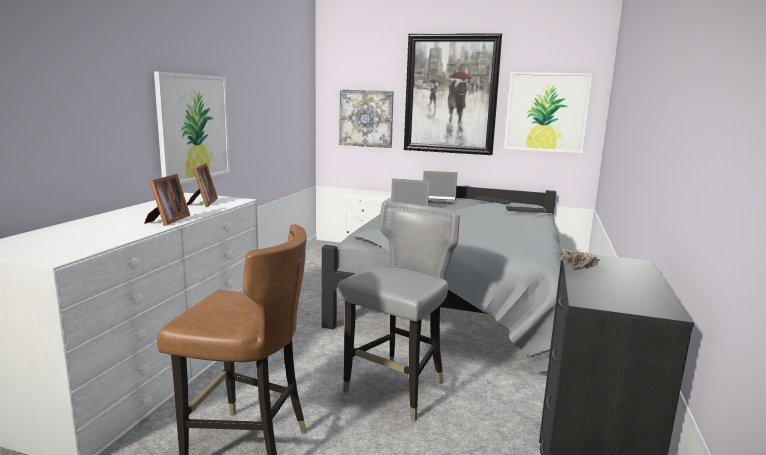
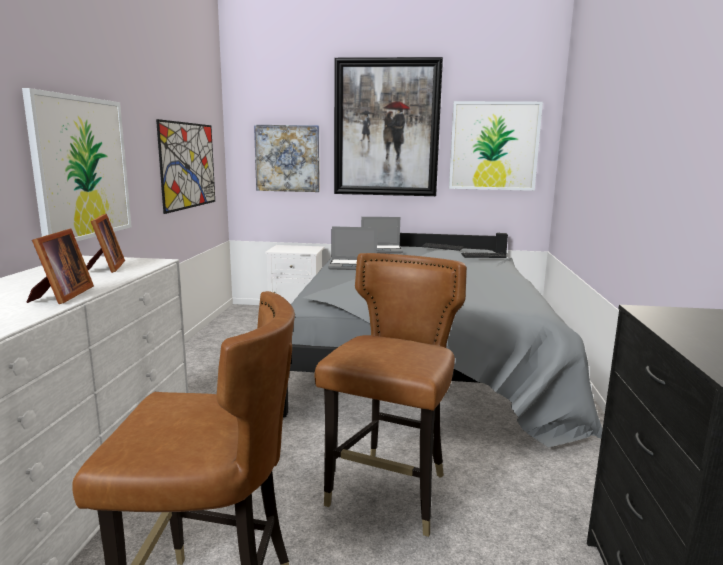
camera: 10 degrees left, 0 degrees up
grey chair [337,202,460,421] -> brown chair [315,253,467,537]
beige bowl [560,249,600,270] -> none
none -> picture [156,119,215,214]

